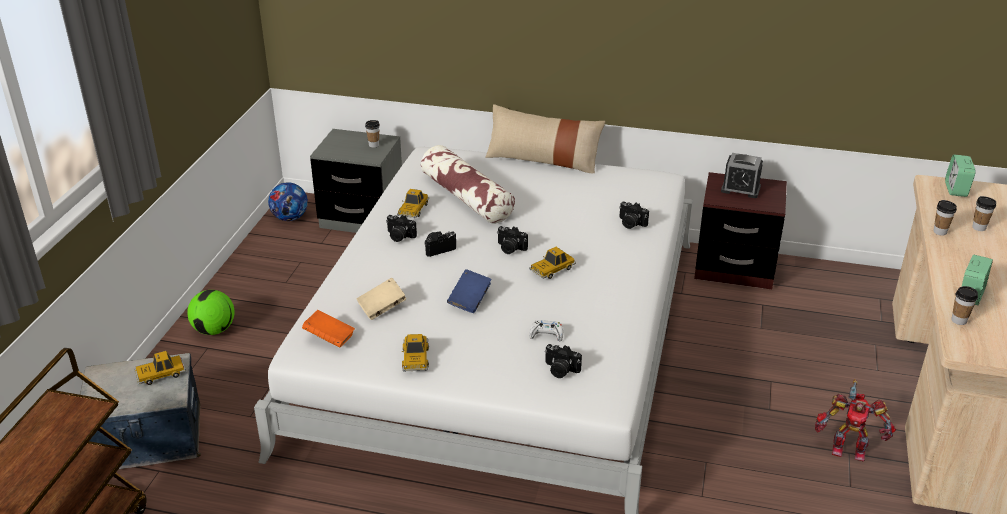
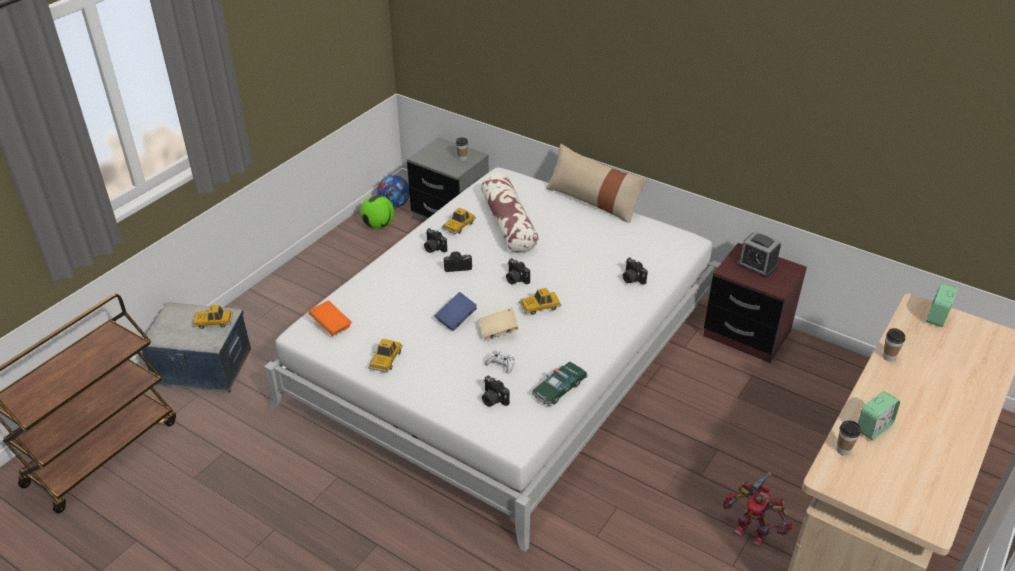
camera: 20 degrees right, 5 degrees up
football [187,290,234,335] -> football moved to [360,195,394,229]
beige book [356,278,407,320] -> beige book moved to [479,307,519,341]
cup [972,196,996,231] -> none
none -> toy car [532,362,588,407]

